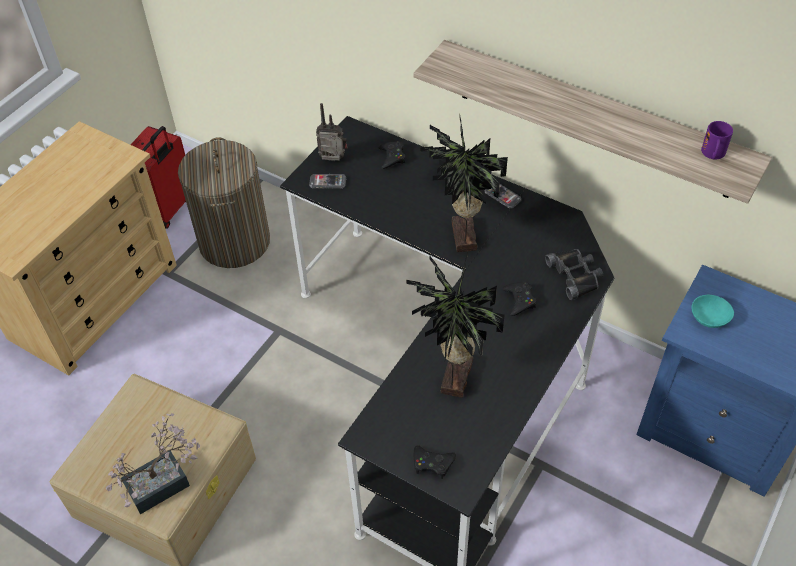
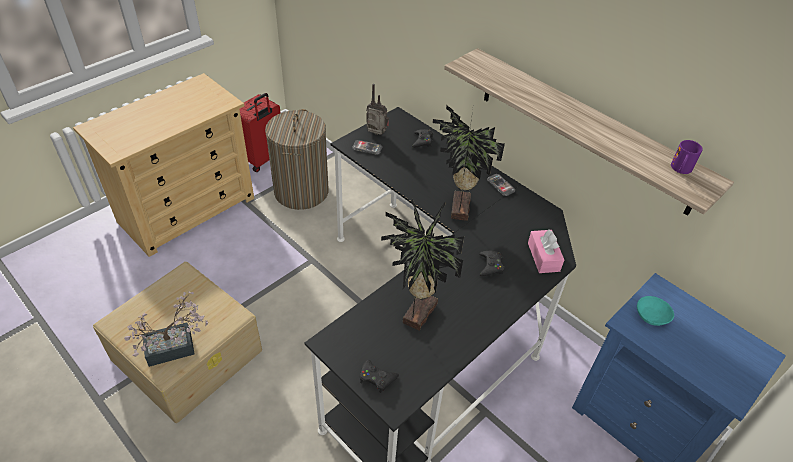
camera: 10 degrees right, 5 degrees down
black binoculars [545,249,603,300] -> pink tissue box [528,229,564,273]

